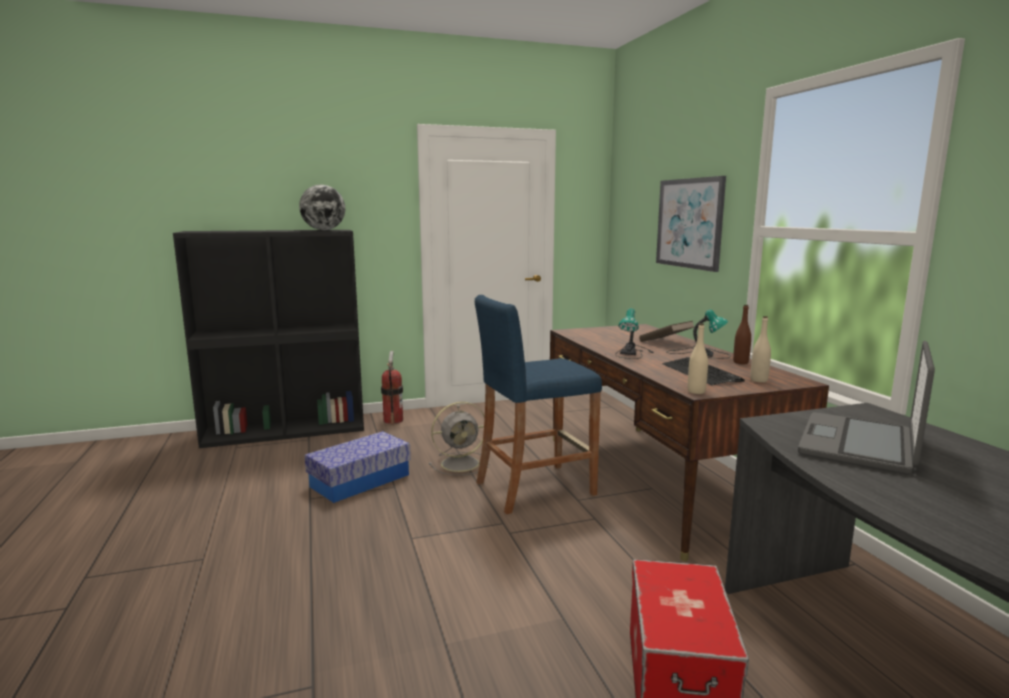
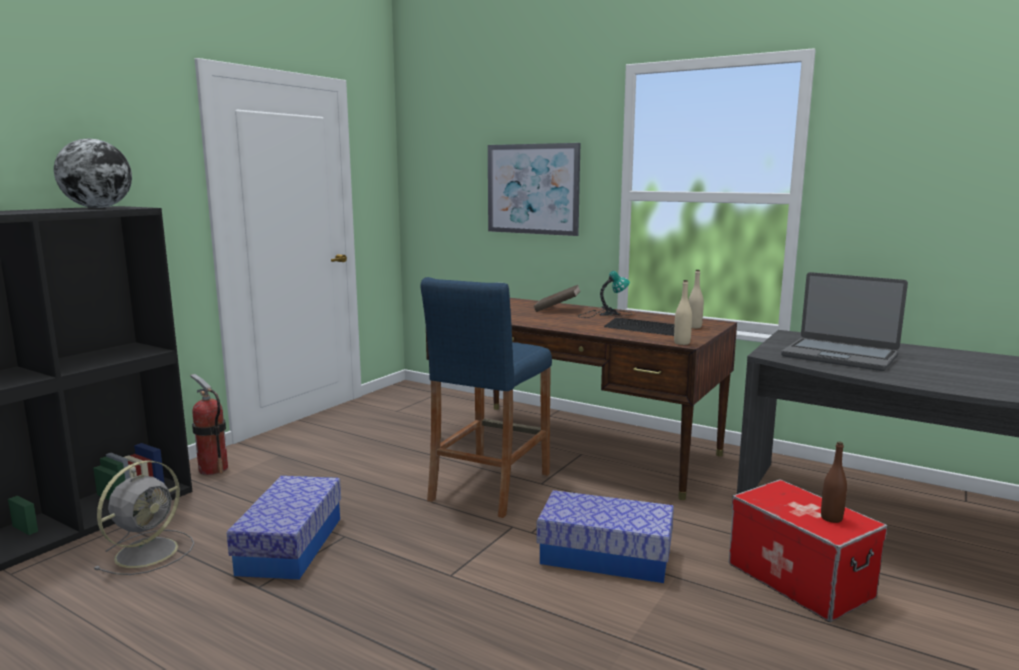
camera: 40 degrees left, 0 degrees up
grey fan [429,402,490,475] -> grey fan moved to [94,461,194,575]
table lamp [615,308,653,359] -> none
brown bottle [733,305,751,364] -> brown bottle moved to [821,442,847,523]
laptop [798,341,935,475] -> laptop turned 45 degrees counterclockwise [781,272,908,371]
none -> storage box [537,490,674,583]

